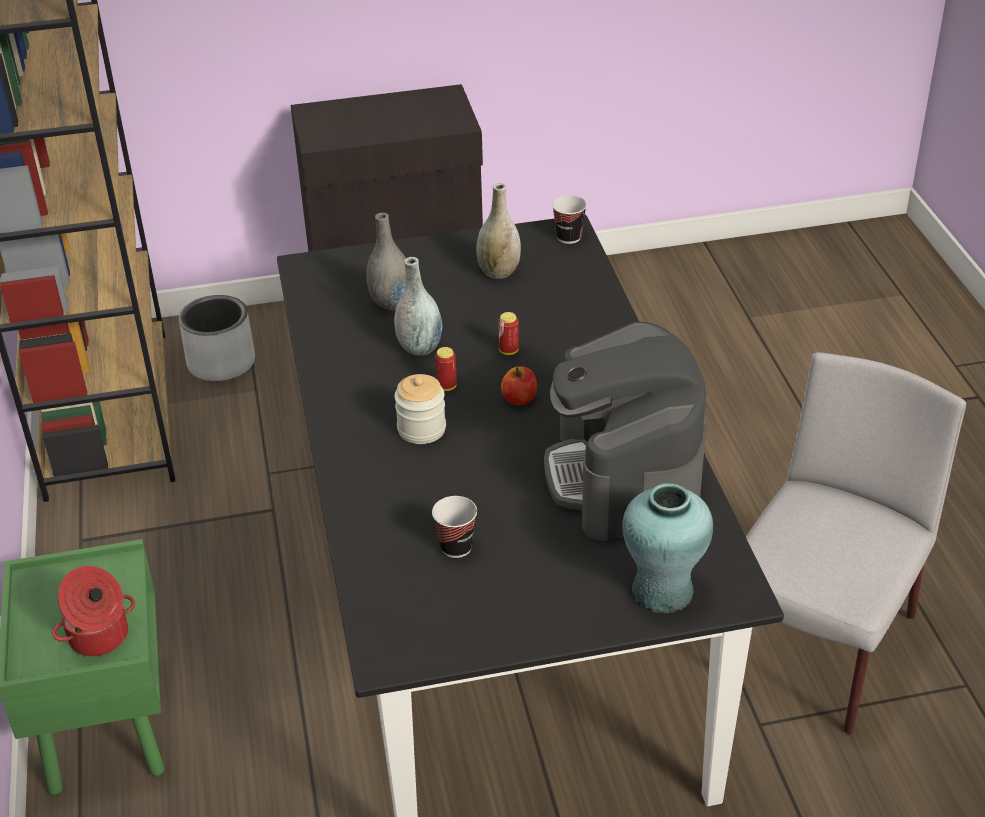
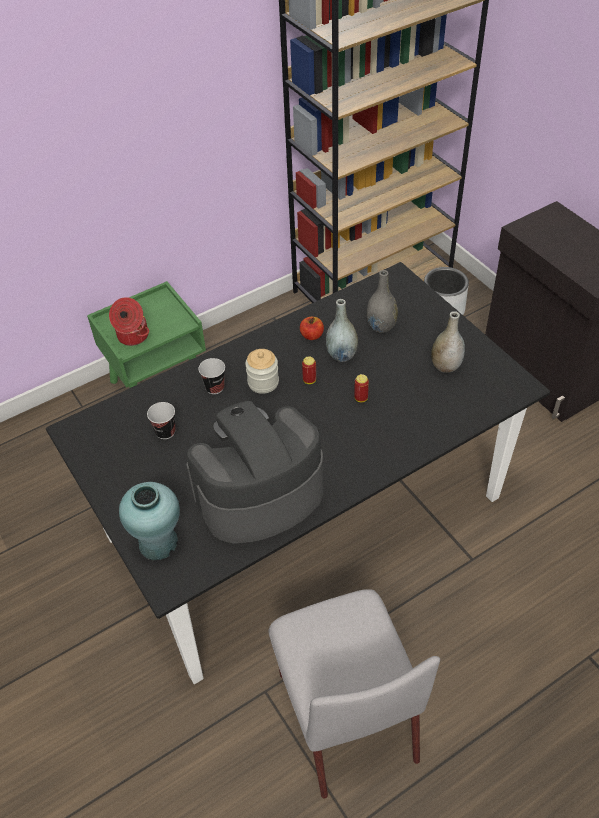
camera: 70 degrees right, 10 degrees up
apple [501,366,537,405] -> apple moved to [300,317,324,340]
cup [552,195,587,244] -> cup moved to [198,358,225,394]
grey chair [746,352,966,734] -> grey chair turned 60 degrees clockwise [268,589,440,799]

